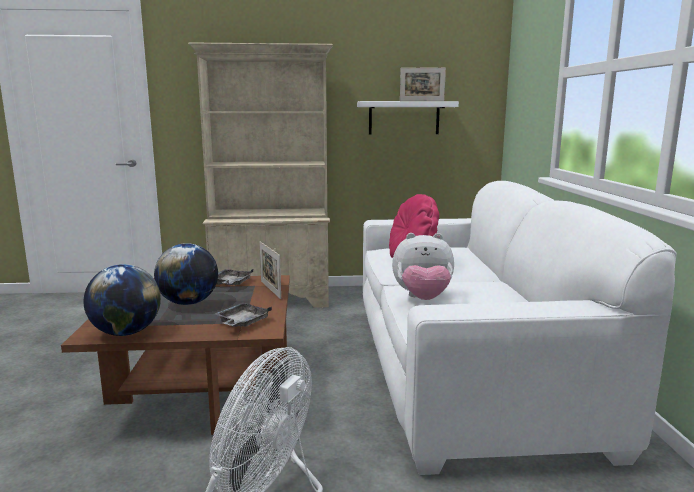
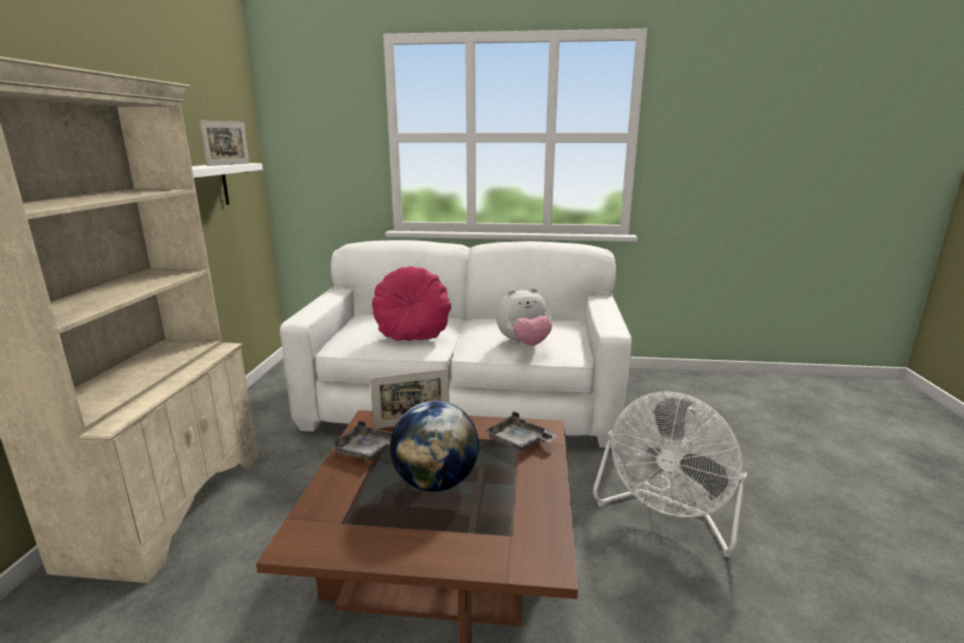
camera: 80 degrees left, 5 degrees up
globe [84,264,161,336] -> none
plush toy [392,233,454,300] -> plush toy turned 60 degrees clockwise [496,287,552,346]

